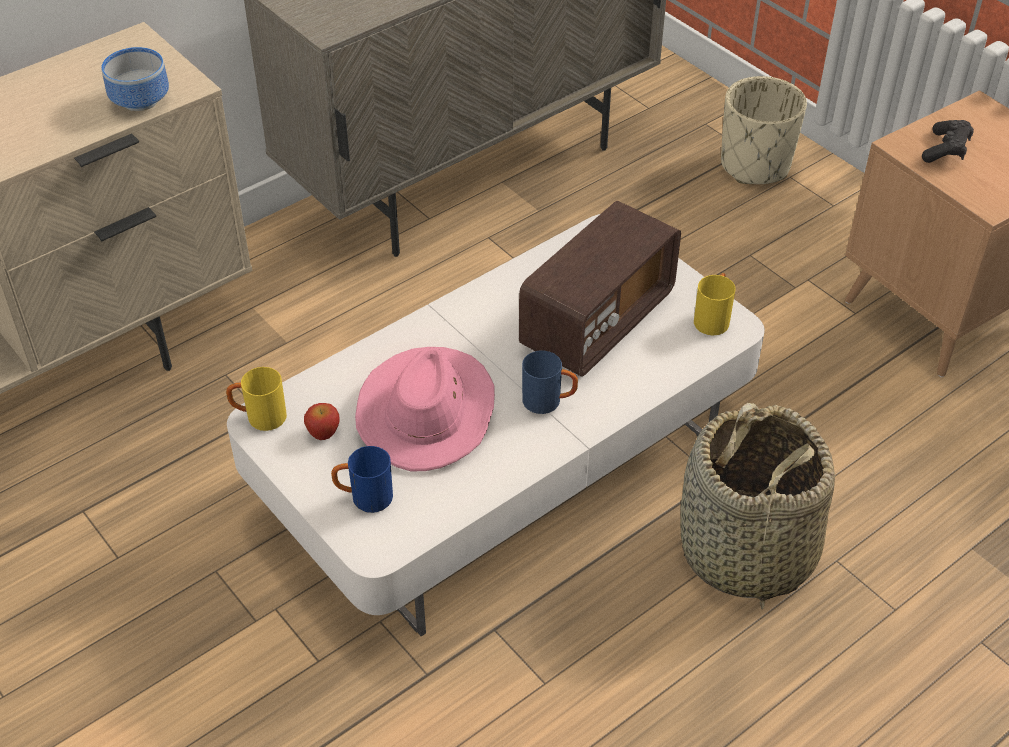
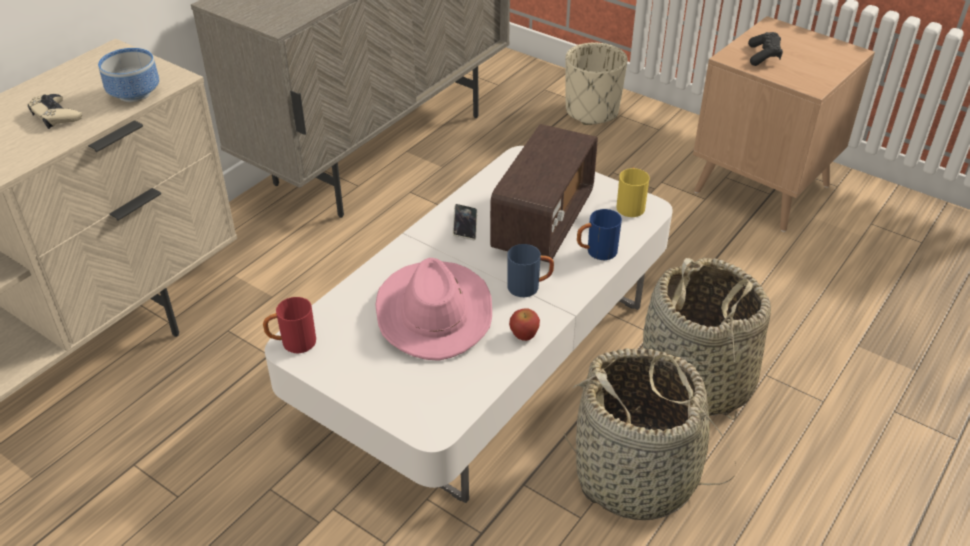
camera: 15 degrees left, 5 degrees down
yellow mug [226,367,287,431] -> red mug [263,297,316,353]
apple [304,403,339,440] -> apple moved to [509,308,540,341]
blue mug [331,446,393,513] -> blue mug moved to [577,209,622,260]
none -> beige game controller [27,94,82,129]
none -> phone [452,204,477,240]
none -> basket [564,348,736,520]

